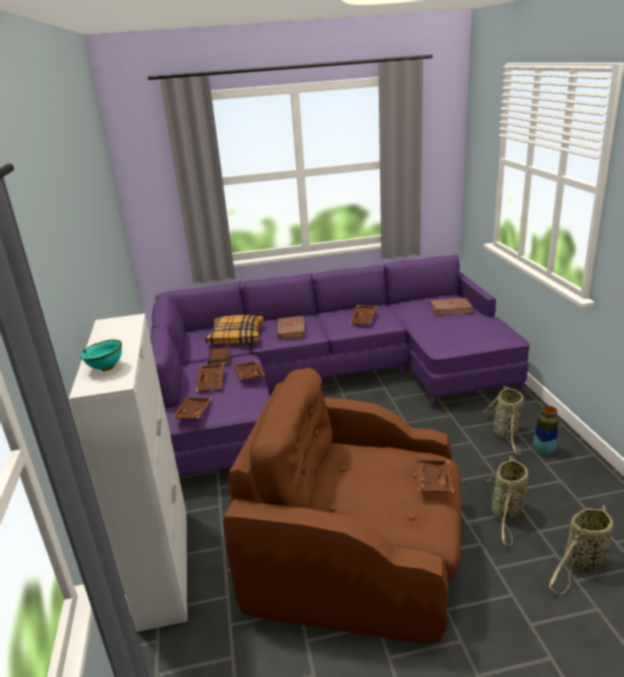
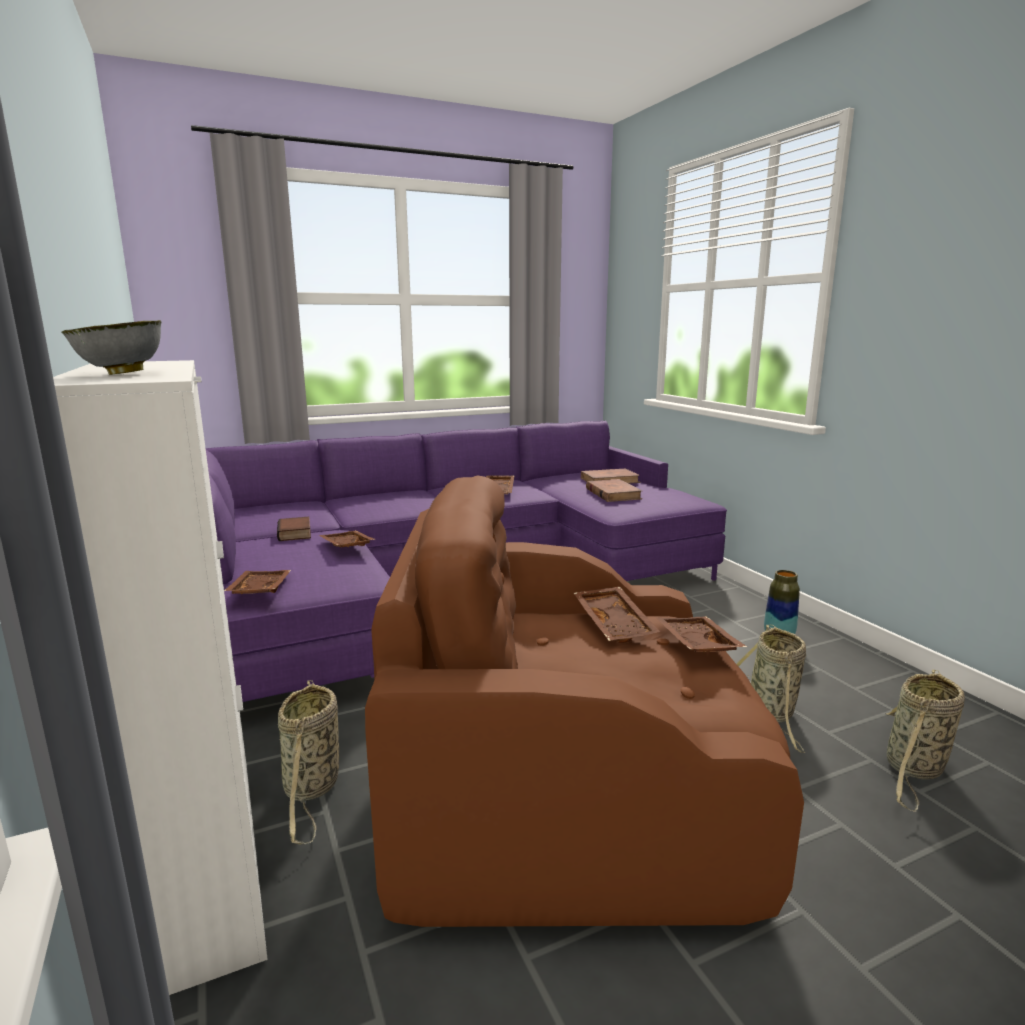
camera: 15 degrees left, 10 degrees down
turquoise bowl [80,339,122,371] -> grey bowl [62,320,162,375]
brown tray [196,363,224,392] -> brown tray moved to [574,587,660,643]
pillow [205,315,264,344] -> none
brown book [277,316,305,340] -> brown book moved to [586,479,642,502]
basket [483,386,524,455] -> basket moved to [278,680,339,845]

